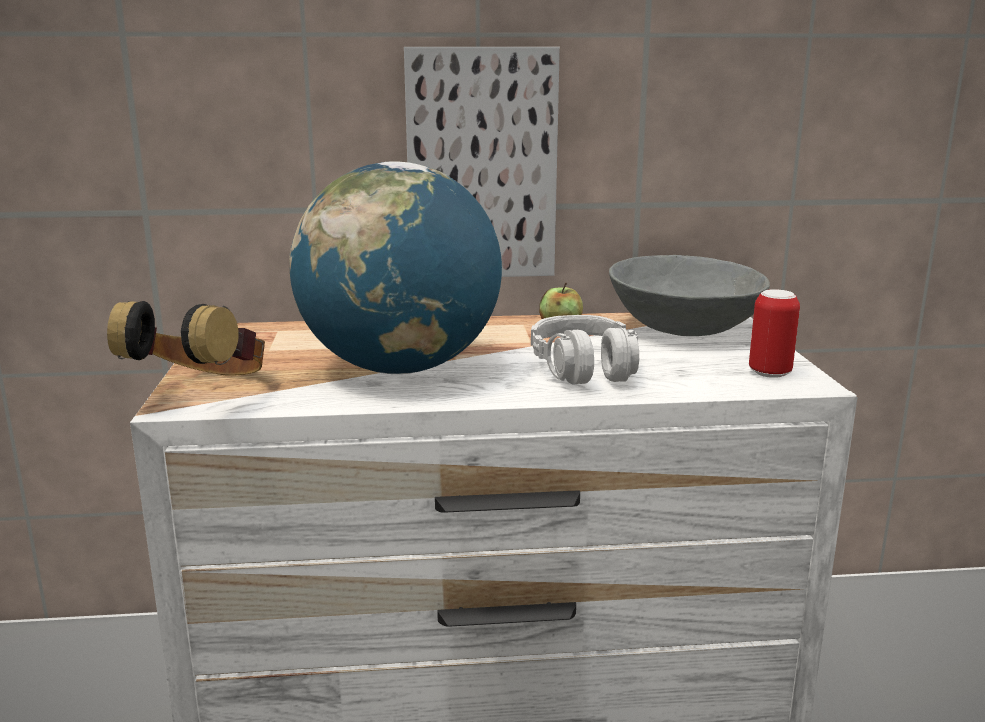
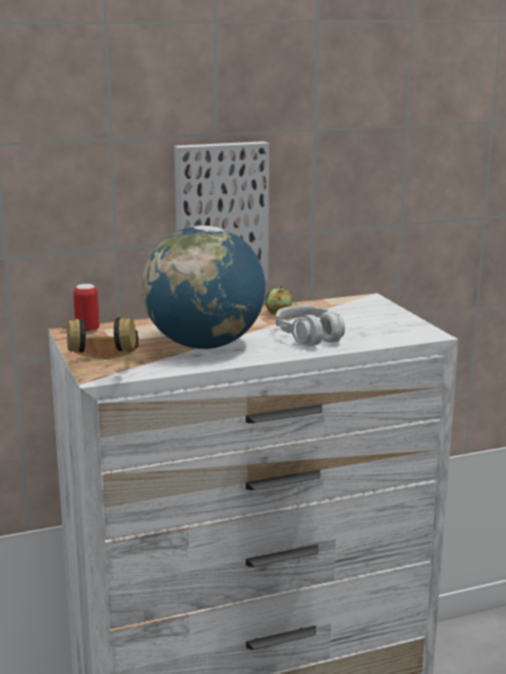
camera: 15 degrees left, 0 degrees up
grey bowl [609,255,770,336] -> none
can [749,289,800,378] -> can moved to [73,284,100,333]

